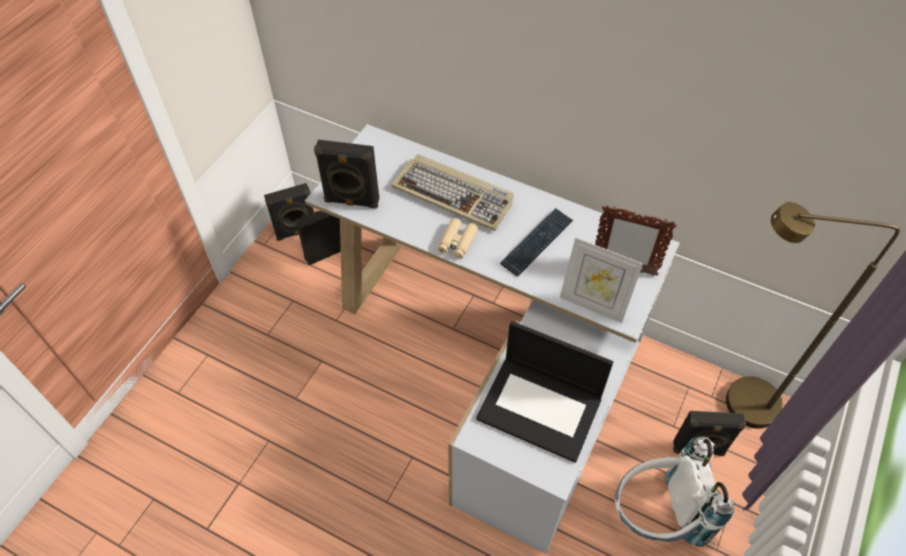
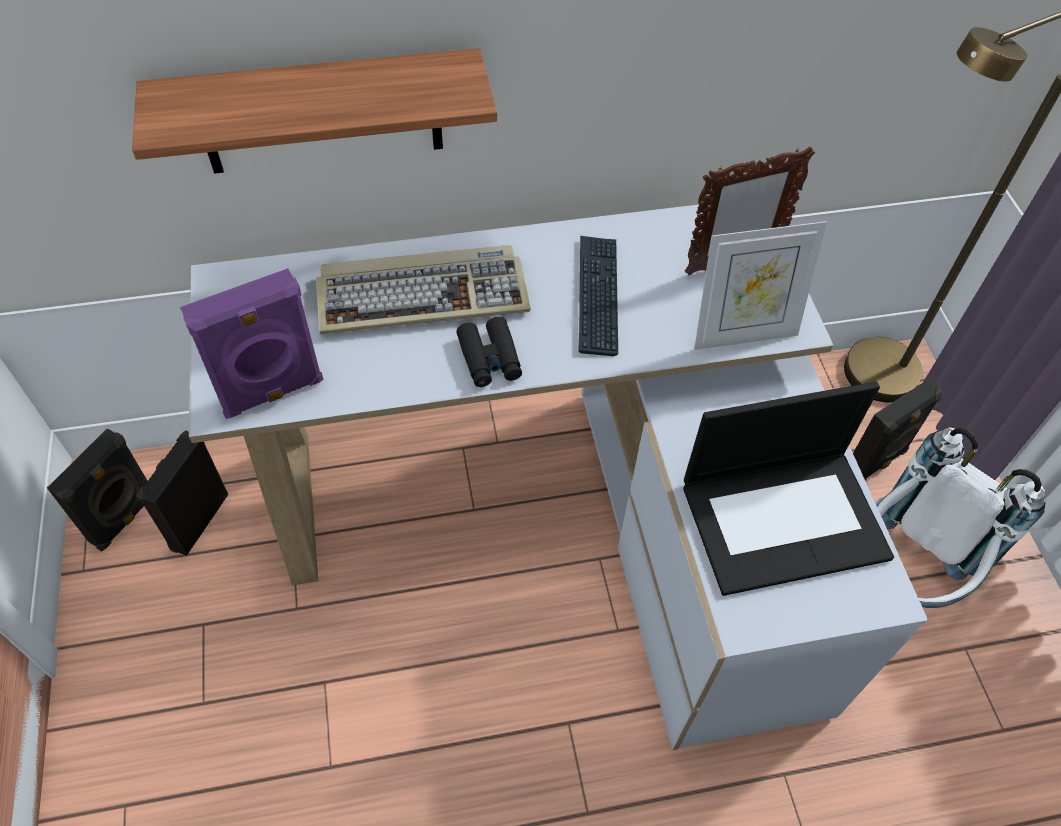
camera: 40 degrees left, 0 degrees up
black speaker [314,139,379,208] -> purple speaker [180,268,324,419]
beige binoculars [437,218,478,259] -> black binoculars [456,317,522,387]
none -> shelf [132,48,497,174]

